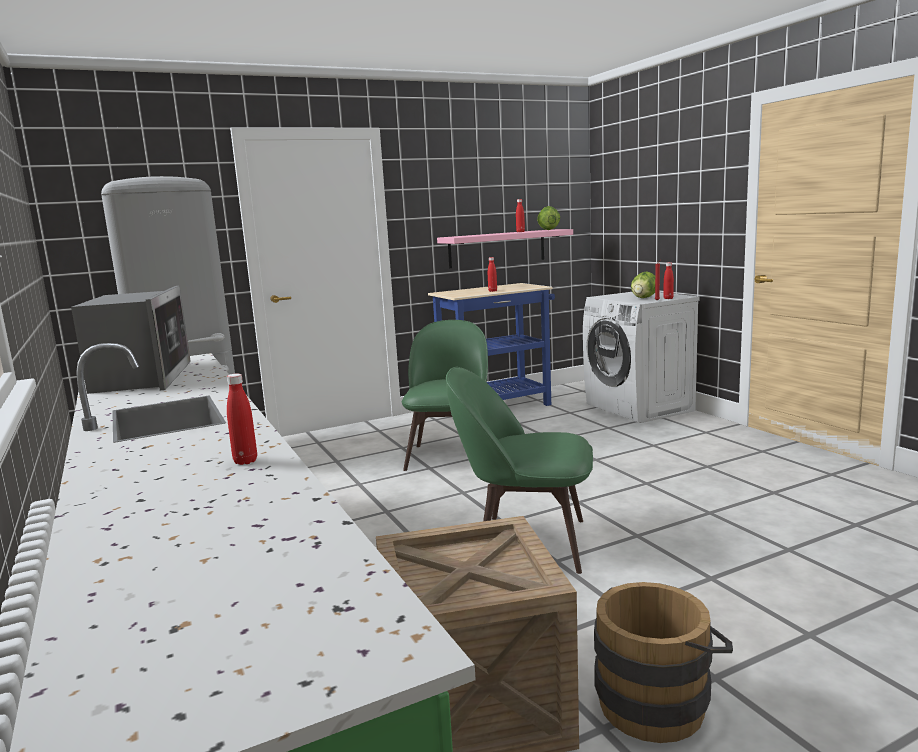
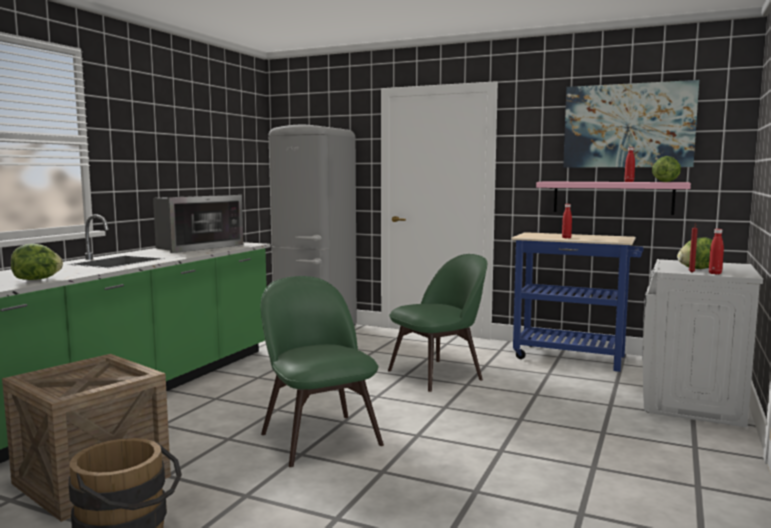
camera: 50 degrees right, 5 degrees down
red bottle [227,374,257,465] -> lettuce [11,243,63,280]
none -> picture [563,80,699,167]

